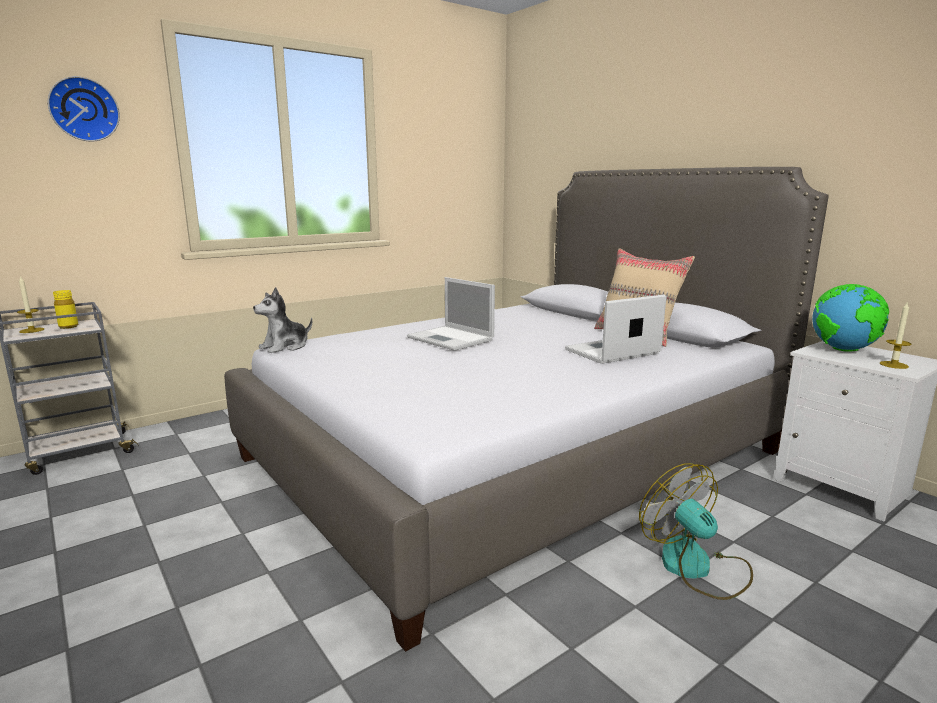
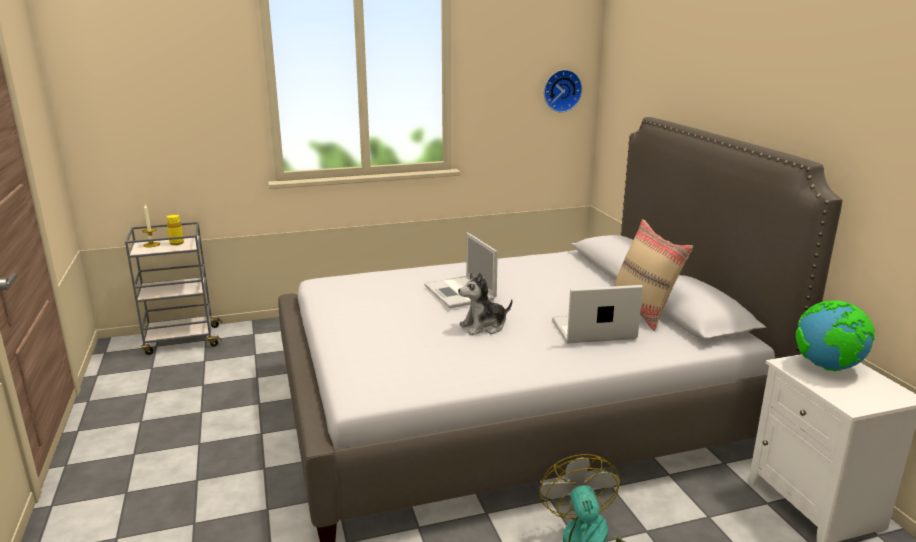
camera: 20 degrees right, 5 degrees up
wall clock [48,76,120,142] -> wall clock moved to [544,70,582,113]
plush toy [253,287,312,353] -> plush toy moved to [458,272,512,335]
candle [880,303,911,369] -> none

